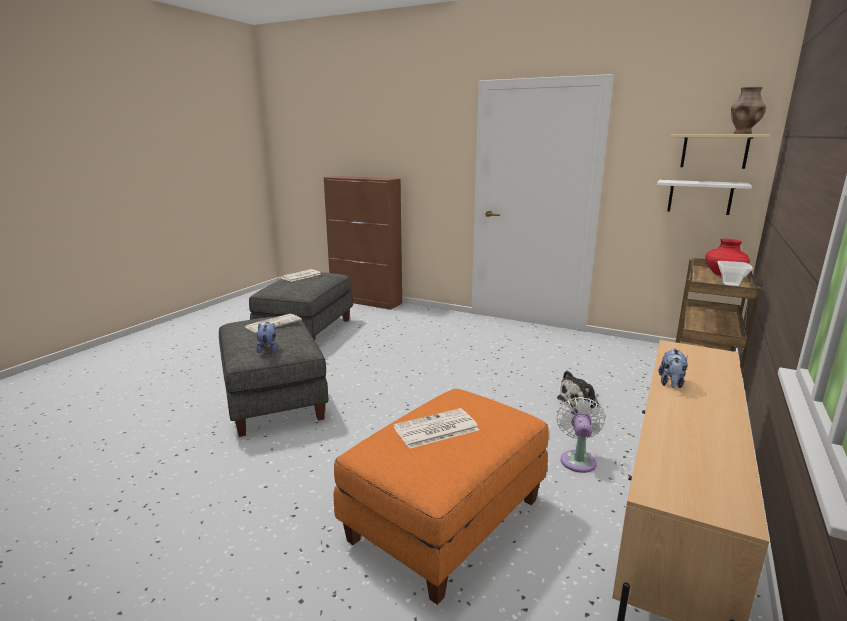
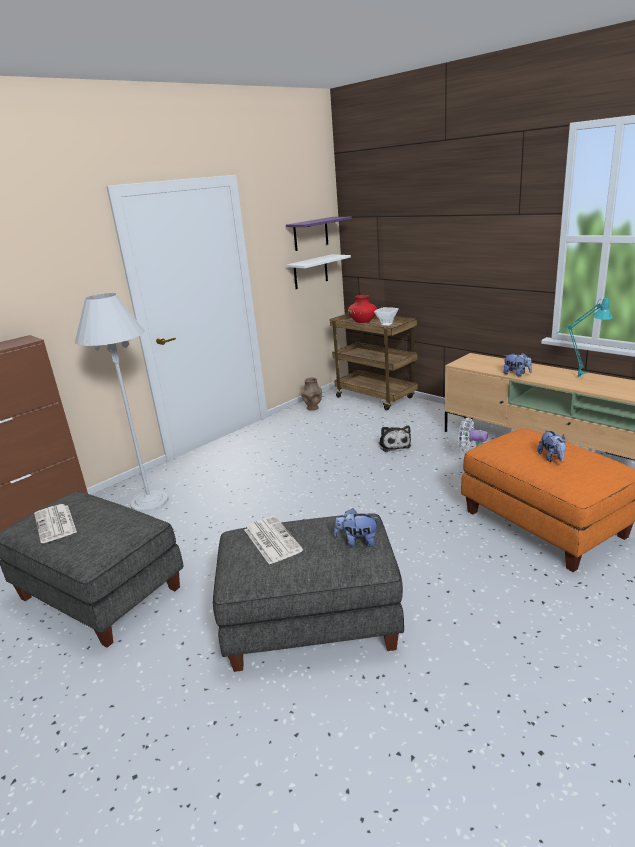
camera: 70 degrees left, 5 degrees up
newspaper [393,408,479,449] -> plush toy [537,430,566,462]
beige shelf [670,134,770,169] -> purple shelf [286,217,352,251]
brown vase [731,87,766,134] -> brown vase moved to [301,377,322,411]
none -> white floor lamp [75,293,169,512]
none -> turquoise table lamp [556,297,613,377]

